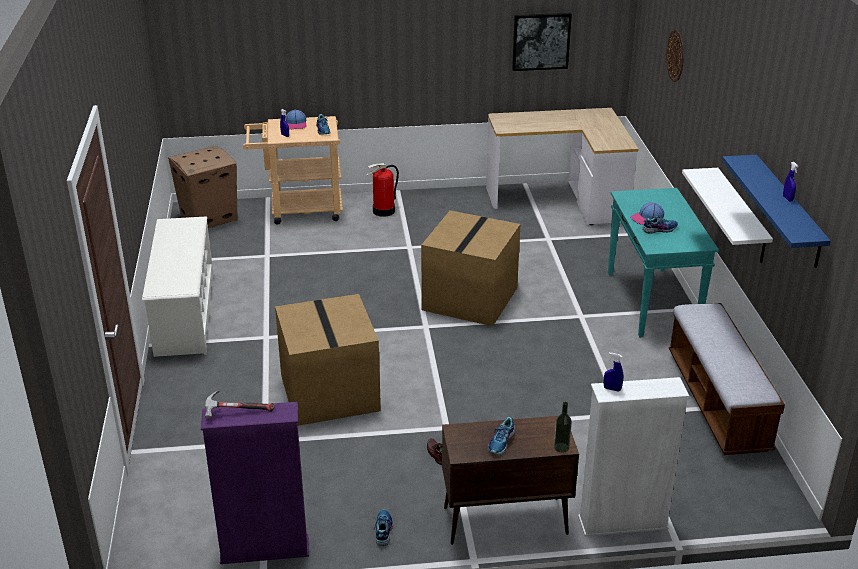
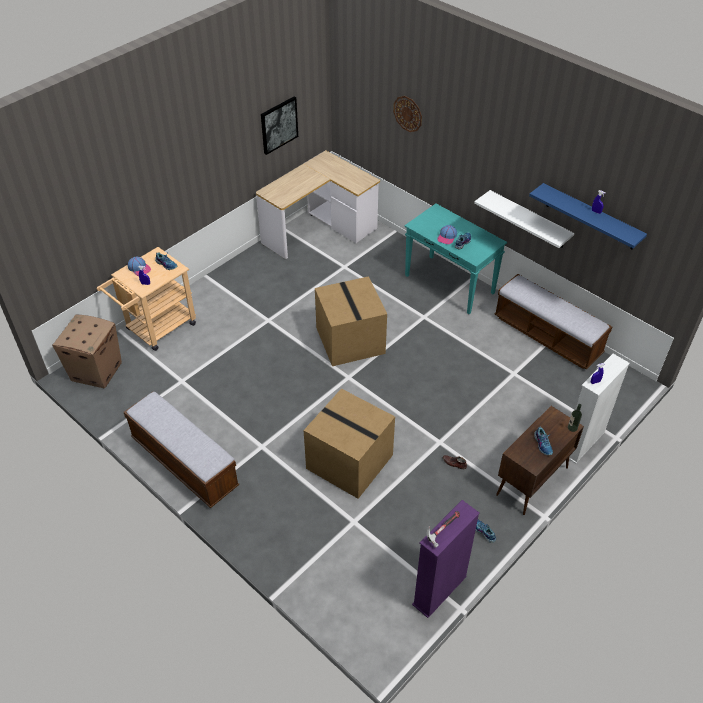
camera: 40 degrees left, 15 degrees up
white shoe rack [142,216,214,357] -> bench [124,392,239,508]
fire extinguisher [366,163,399,217] -> none

